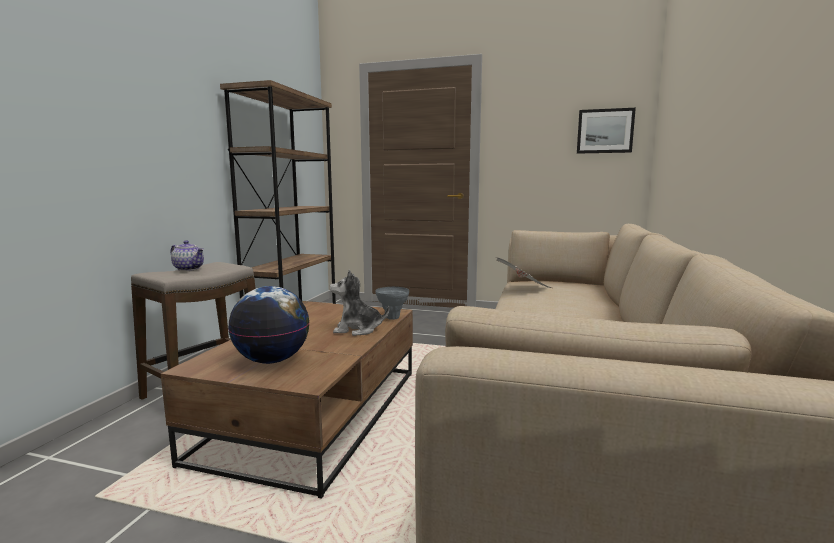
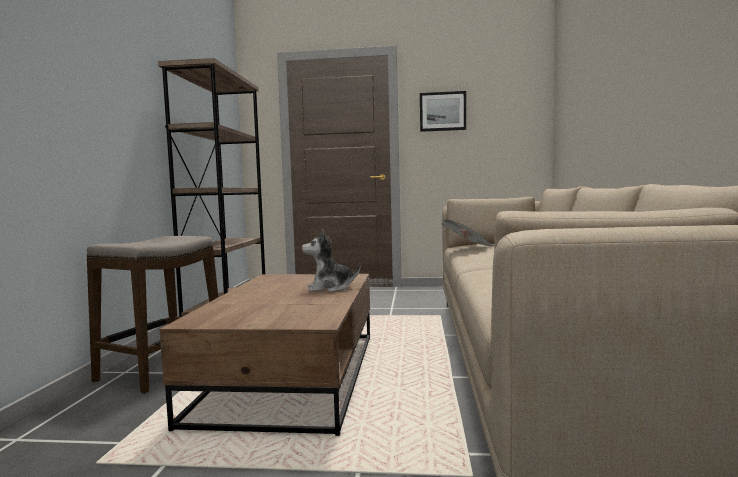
camera: 10 degrees left, 5 degrees down
teapot [171,240,204,271] -> none
globe [228,286,310,364] -> none
grey vase [375,287,409,320] -> none
picture [577,108,636,154] -> picture moved to [420,91,466,132]

